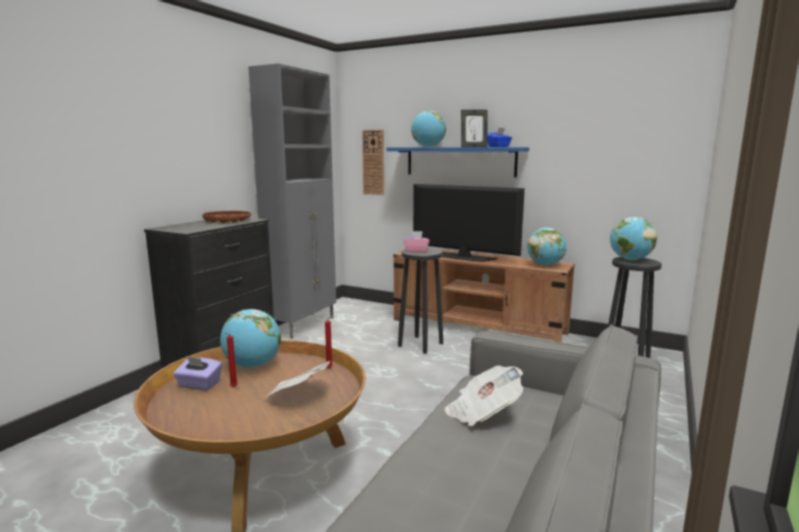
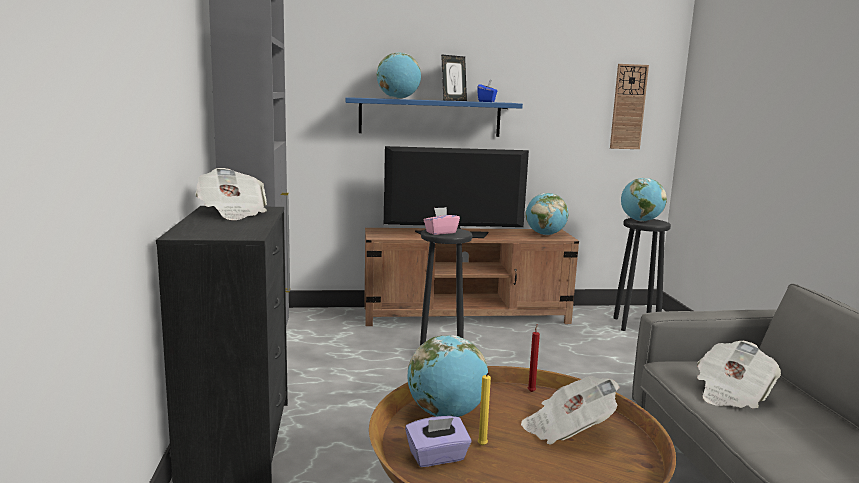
camera: 35 degrees left, 0 degrees up
brown tray [202,211,251,223] -> newspaper [195,168,267,220]
red candle [225,333,238,387] -> yellow candle [478,372,491,446]
wall clock [362,130,384,195] -> wall clock moved to [610,64,649,149]

